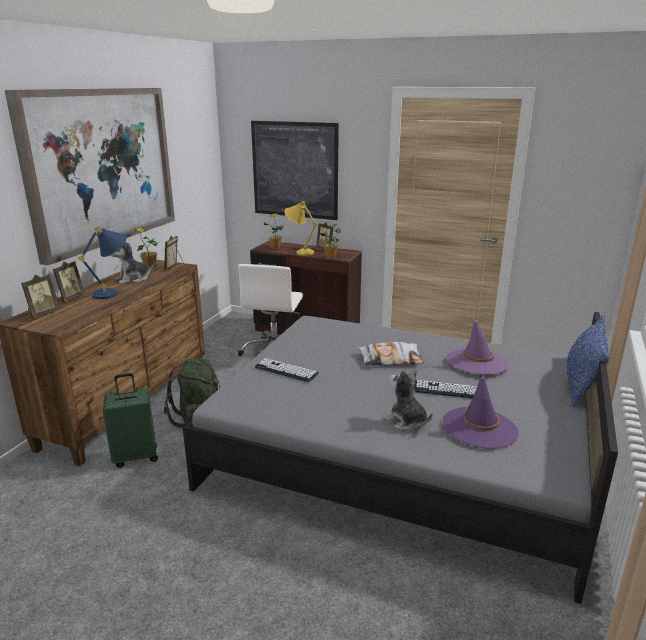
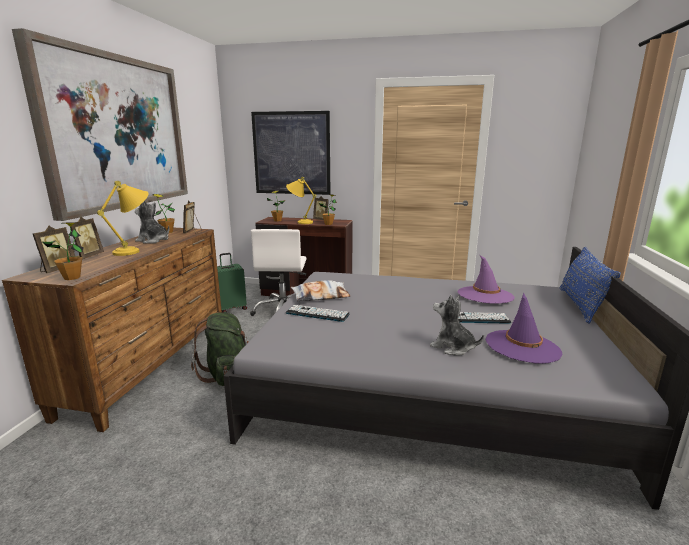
camera: 10 degrees left, 5 degrees down
blue table lamp [78,226,127,299] -> yellow table lamp [97,181,149,256]
green suitcase [103,373,158,468] -> green suitcase moved to [217,253,247,313]
plush toy [111,241,154,284] -> plush toy turned 60 degrees clockwise [135,201,169,244]
pillow [358,342,424,366] -> pillow moved to [291,280,350,302]
none -> potted plant [43,222,84,280]

